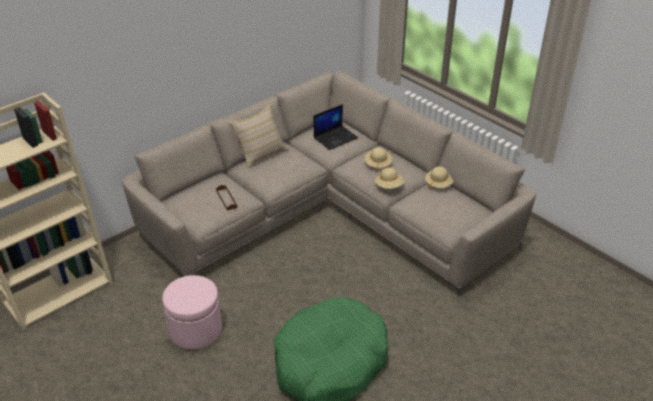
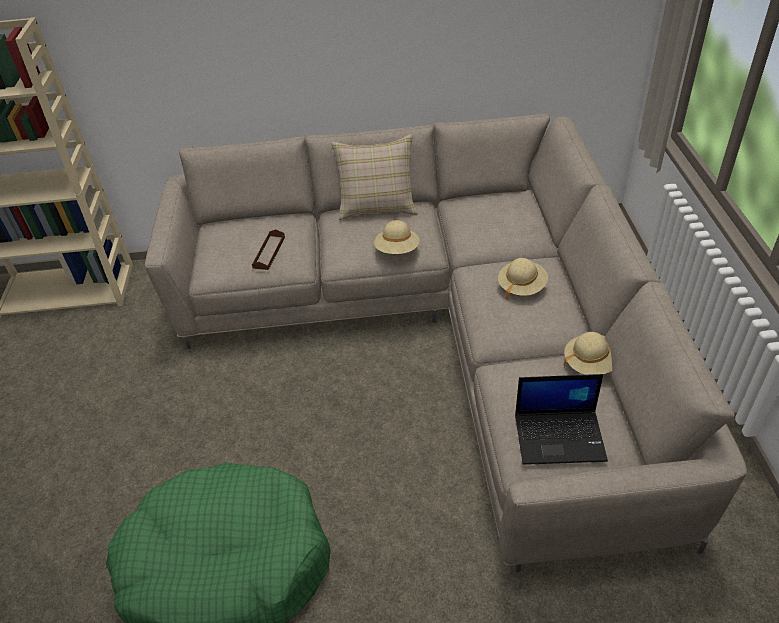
camera: 40 degrees right, 5 degrees up
pink ottoman [162,275,222,350] -> none
laptop [314,104,358,150] -> laptop moved to [515,374,608,465]
beige hat [375,167,404,189] -> beige hat moved to [374,220,419,254]

